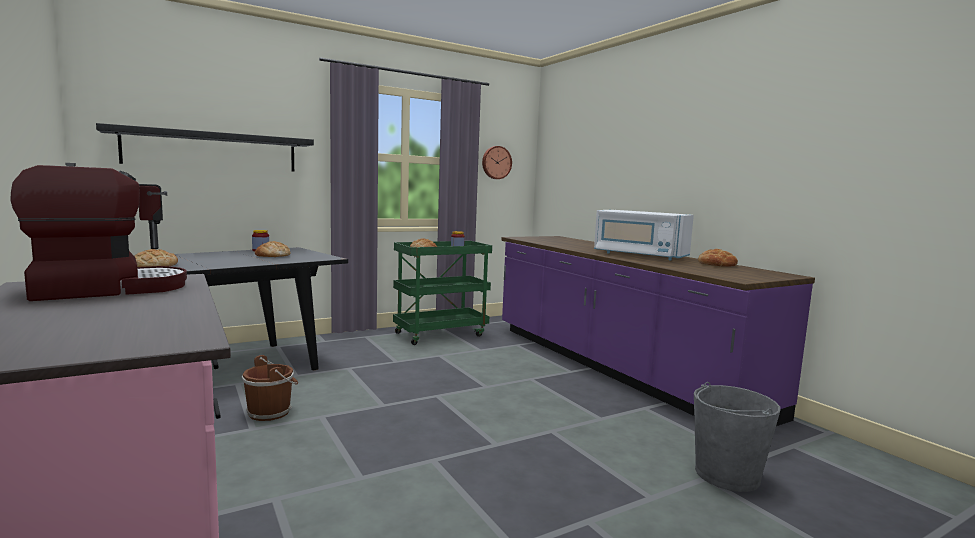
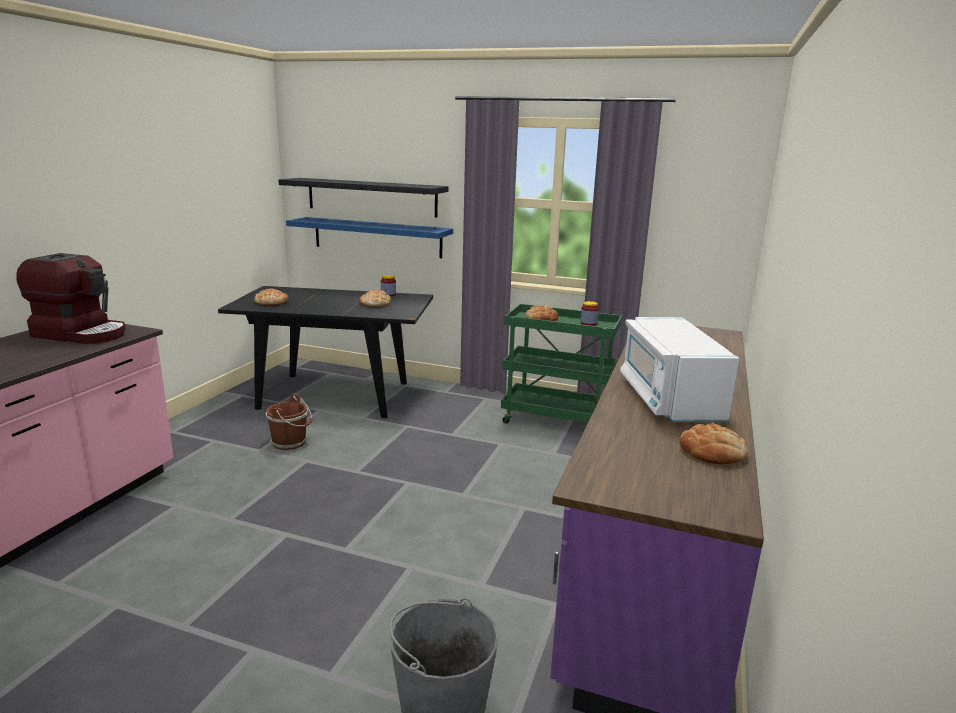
camera: 50 degrees right, 10 degrees up
wall clock [482,146,512,179] -> none
none -> blue shelf [286,217,453,258]

